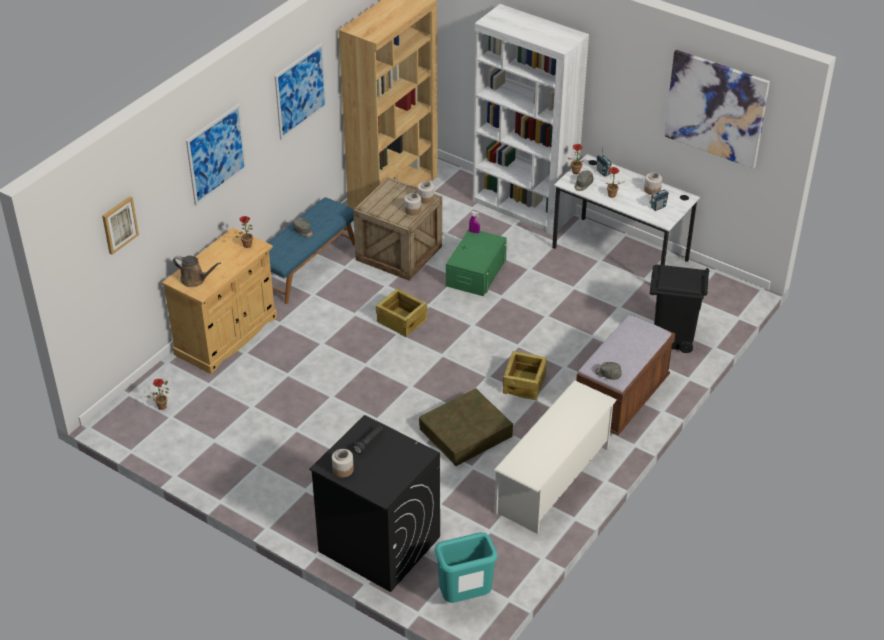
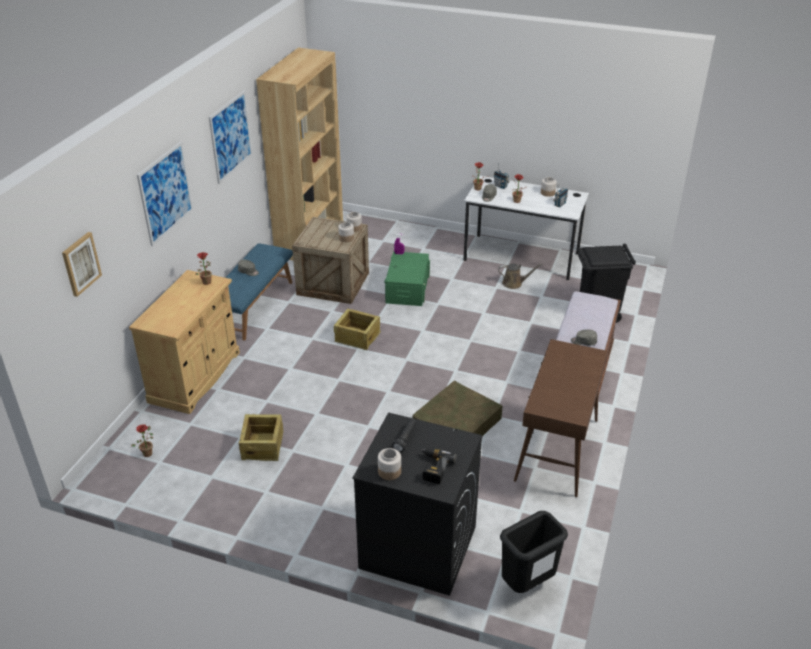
camera: 15 degrees left, 5 degrees down
brown watering can [173,256,221,287] -> brown watering can moved to [498,263,542,289]
turquoise trash can [434,532,498,603] -> black trash can [500,511,568,593]
white bookcase [473,4,589,235] -> none
white shoe rack [494,380,617,534] -> brown console table [514,339,608,497]
crate [503,351,546,401] -> crate moved to [239,414,283,461]
picture [664,50,770,169] -> none
none -> power drill [420,448,457,484]

